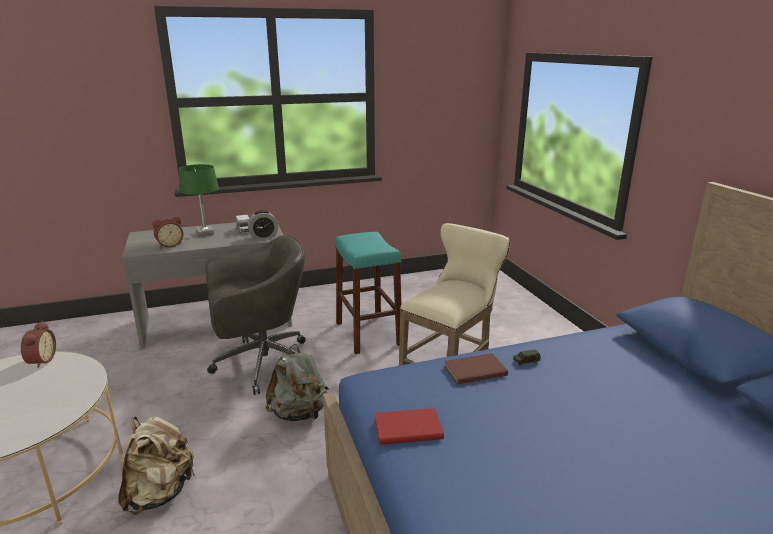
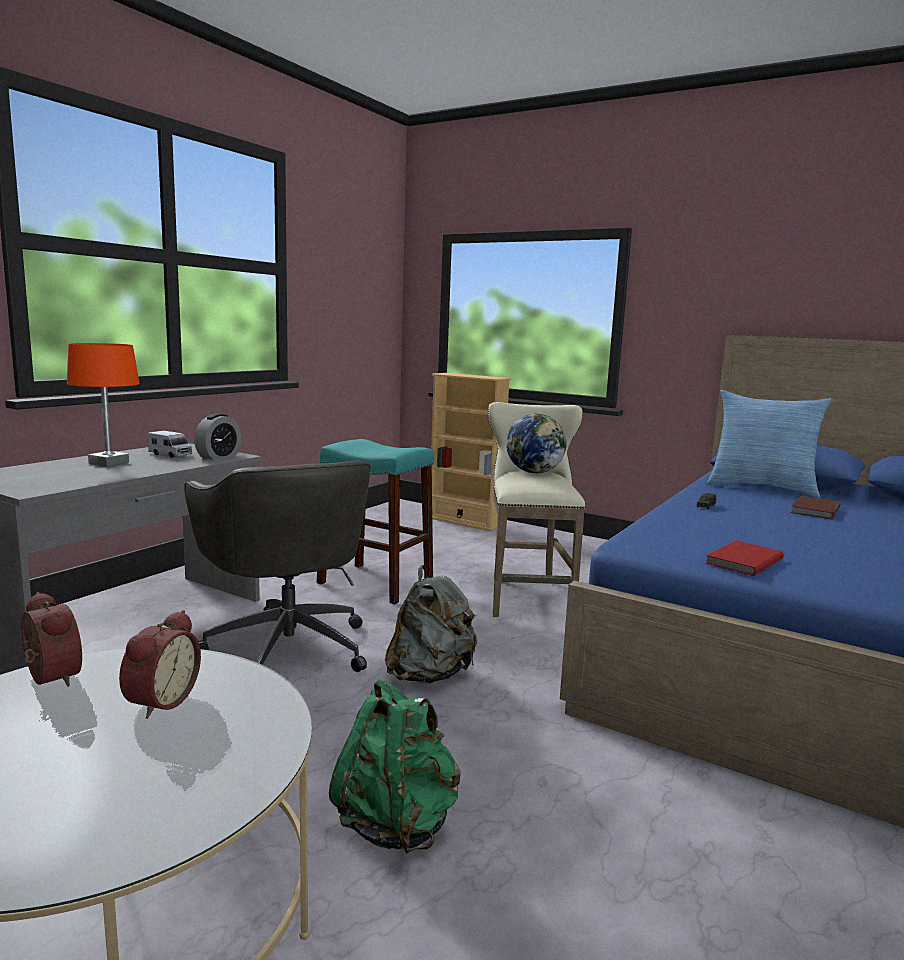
camera: 40 degrees left, 10 degrees down
beige backpack [118,416,195,515] -> green backpack [329,679,460,854]
alarm clock [152,217,183,248] -> alarm clock moved to [119,610,201,719]
green table lamp [179,164,219,237] -> orange table lamp [67,343,140,467]
grey office chair [206,235,306,395] -> grey office chair turned 120 degrees clockwise [184,461,371,672]
brown book [444,353,508,385] -> brown book moved to [790,496,840,519]
none -> beige bookcase [431,373,511,531]
none -> globe [506,414,567,473]
none -> pillow [707,390,832,498]

